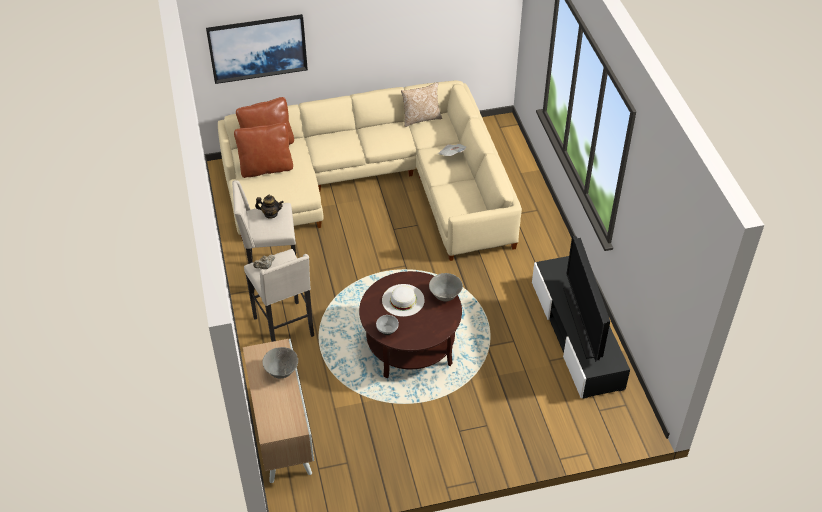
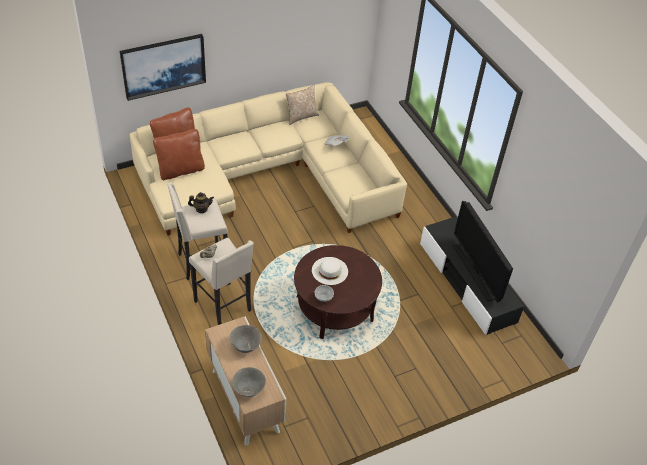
camera: 15 degrees left, 0 degrees up
grey bowl [429,273,463,301] -> grey bowl moved to [232,367,266,397]

